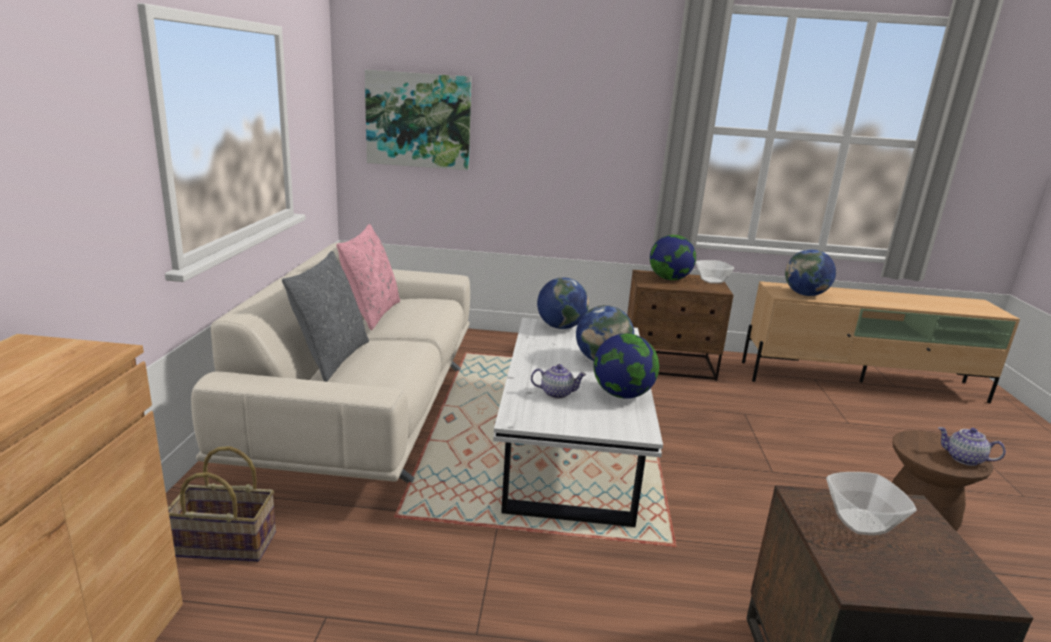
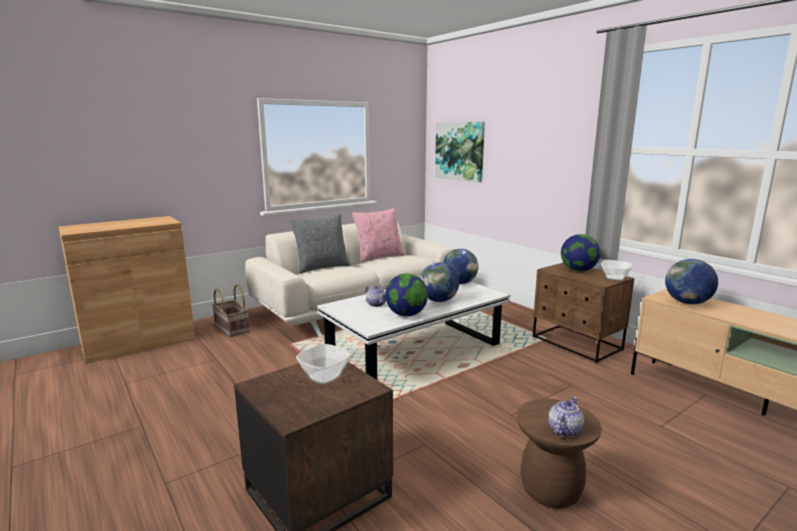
camera: 50 degrees right, 5 degrees down
teapot [938,427,1006,466] -> teapot turned 45 degrees clockwise [548,397,584,437]

